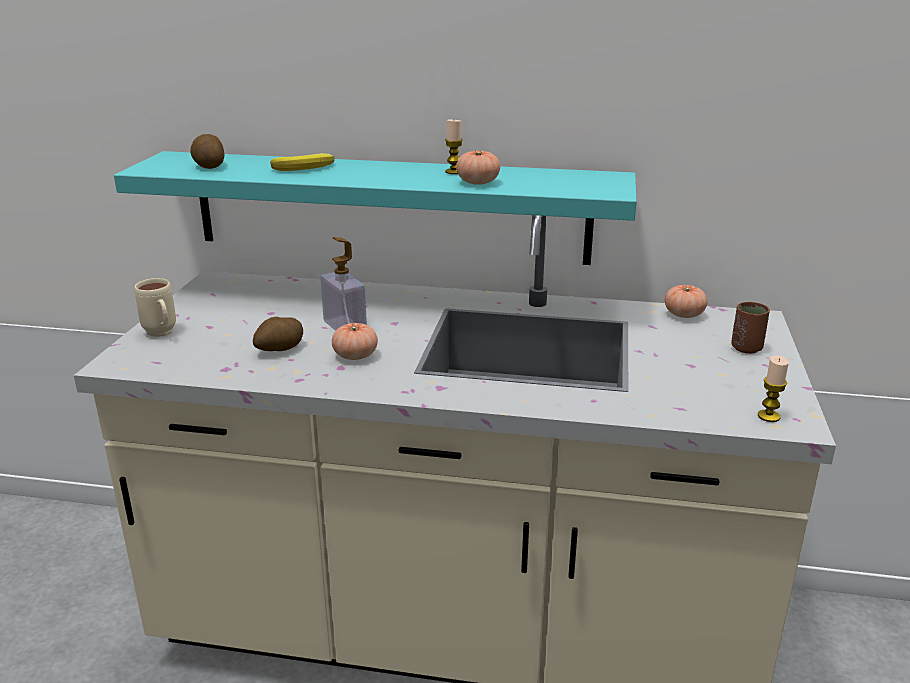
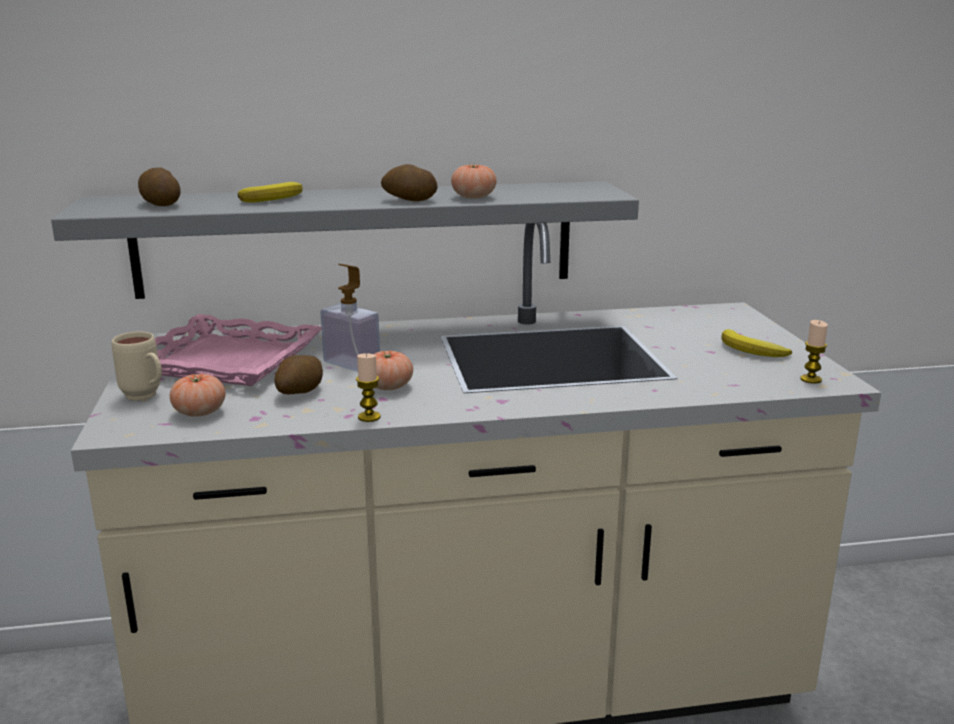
camera: 20 degrees left, 5 degrees down
turquoise shelf [114,151,637,265] -> grey shelf [51,181,639,299]
candle [445,120,463,174] -> candle moved to [356,353,381,422]
tomato [665,285,708,318] -> tomato moved to [170,374,225,417]
brown cup [731,302,770,354] -> none
none -> pink tray [155,314,322,386]
none -> potato [381,164,438,201]
none -> banana [721,329,792,357]

